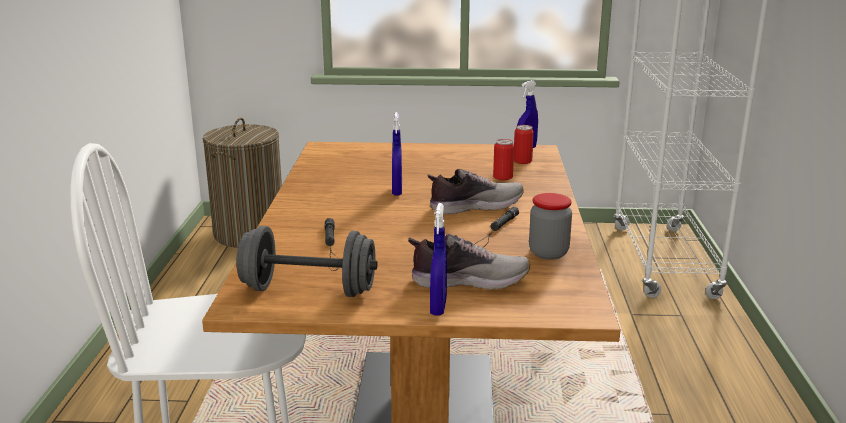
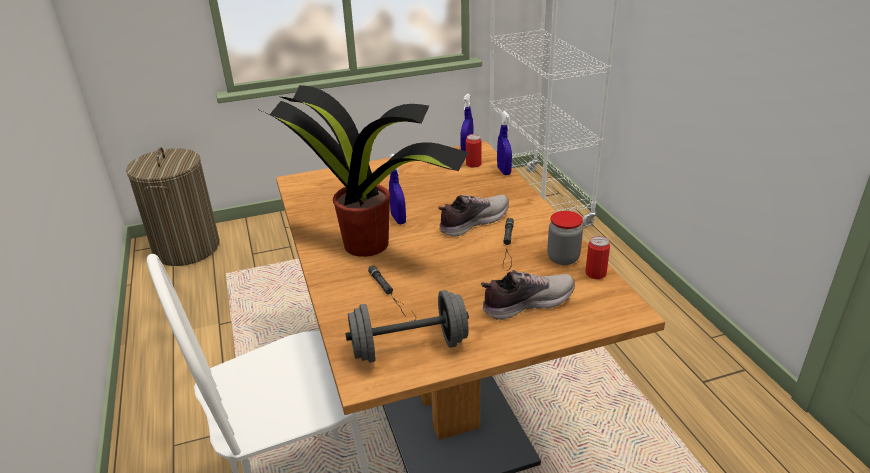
camera: 20 degrees left, 10 degrees up
blue spray bottle [430,203,447,315] -> blue spray bottle moved to [497,111,512,175]
can [493,139,514,180] -> can moved to [585,236,610,279]
none -> potted plant [260,85,469,257]

